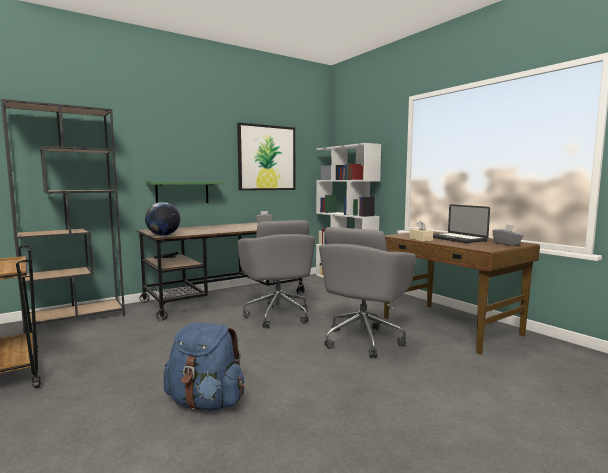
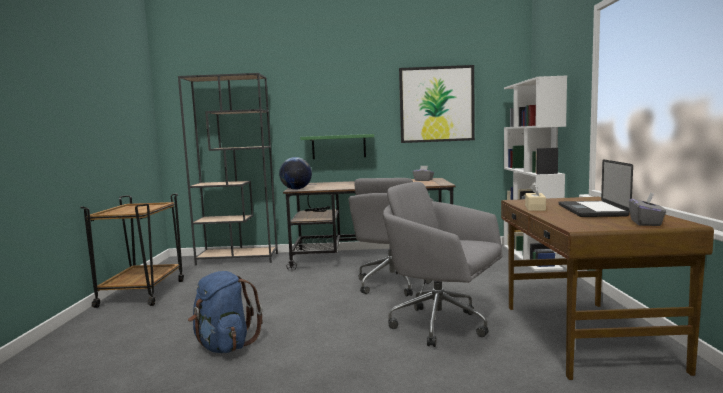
camera: 35 degrees right, 0 degrees up
grey office chair [319,227,416,358] -> grey office chair turned 60 degrees clockwise [383,182,502,347]

